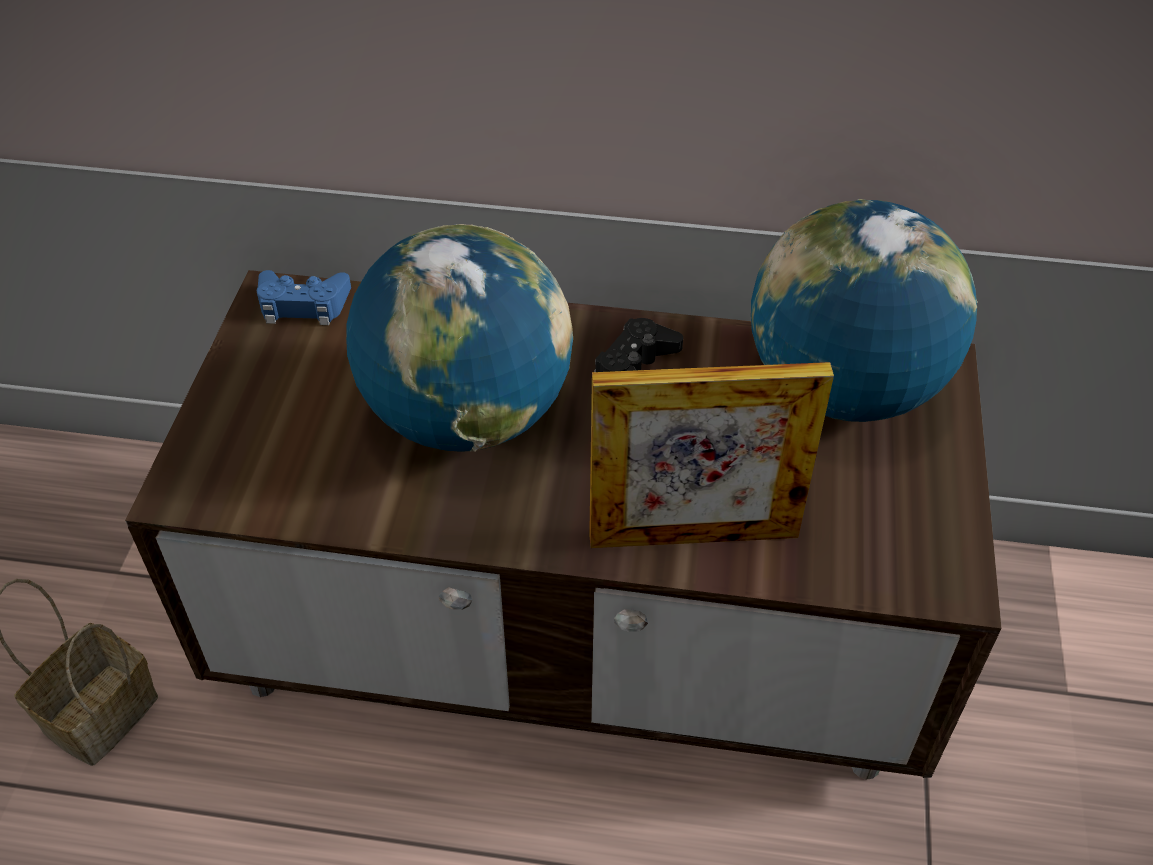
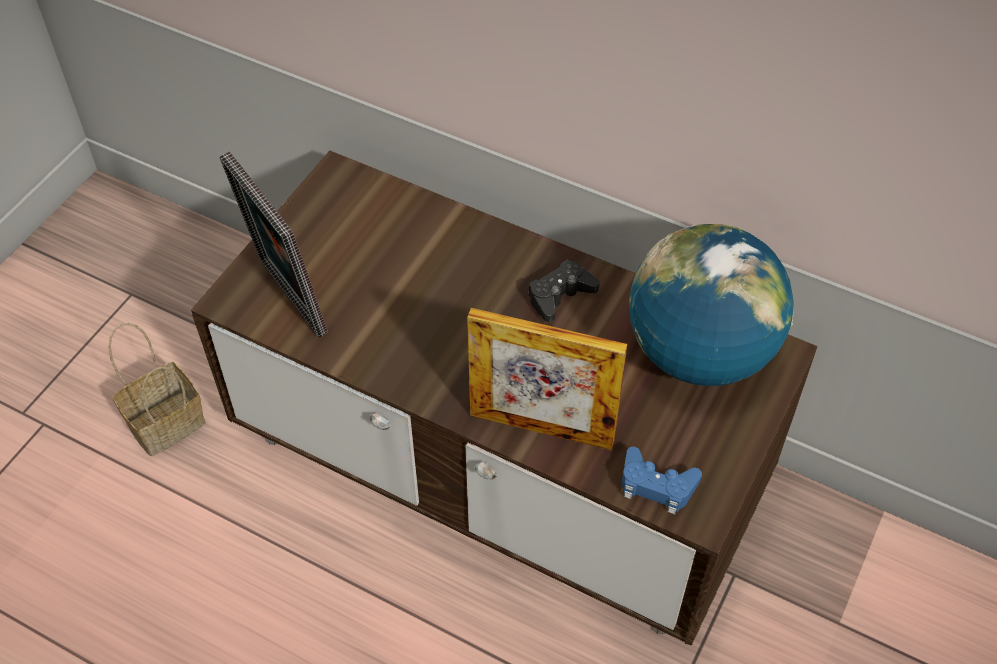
camera: 20 degrees right, 5 degrees up
blue game controller [257,270,351,325] -> blue game controller moved to [622,447,702,514]
globe [346,224,573,452] -> none
none -> picture frame [219,152,328,338]

